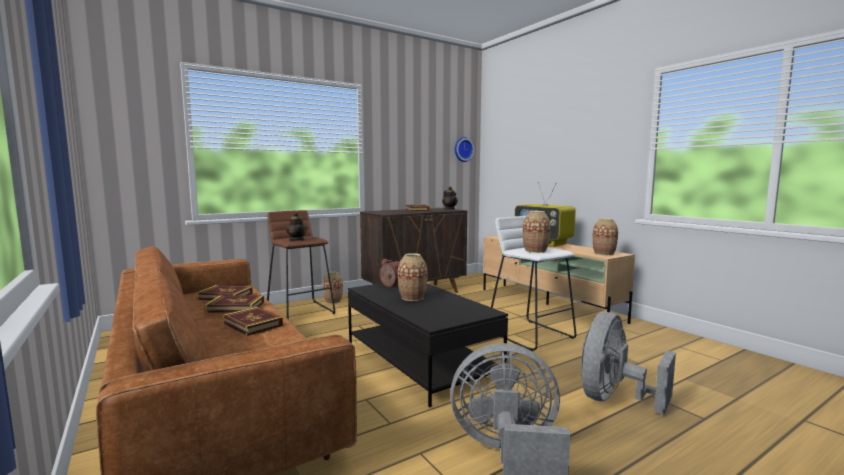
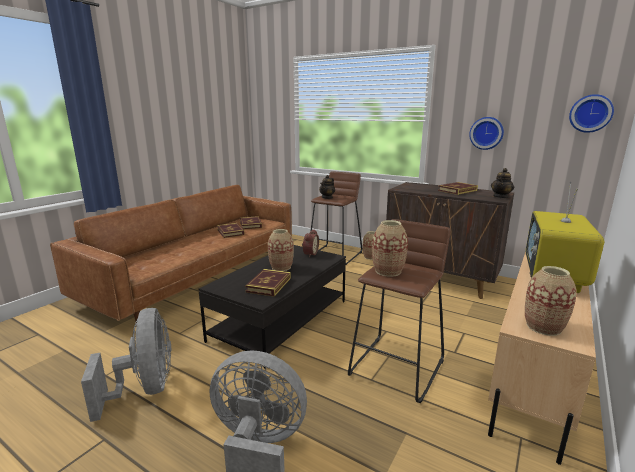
camera: 65 degrees right, 10 degrees up
book [222,307,283,336] -> book moved to [245,269,291,297]
white stool [491,216,576,351] -> brown stool [348,219,450,403]
none -> wall clock [469,117,504,150]

